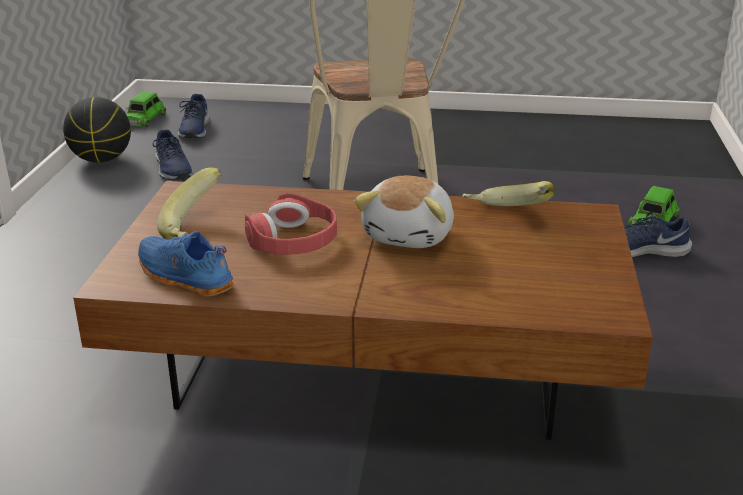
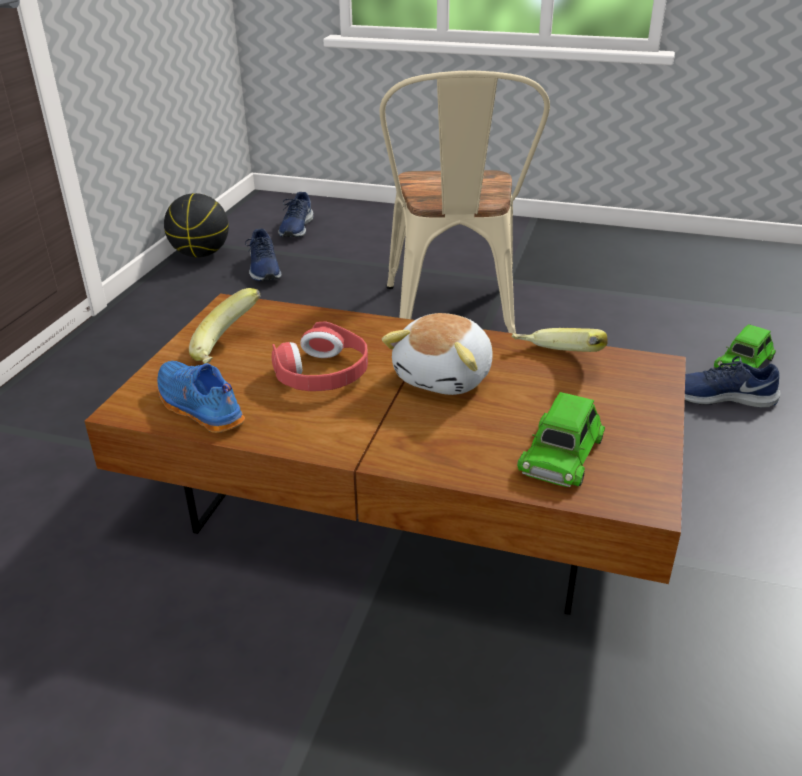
camera: 10 degrees right, 5 degrees up
green toy car [126,92,166,127] -> green toy car moved to [517,392,605,487]

